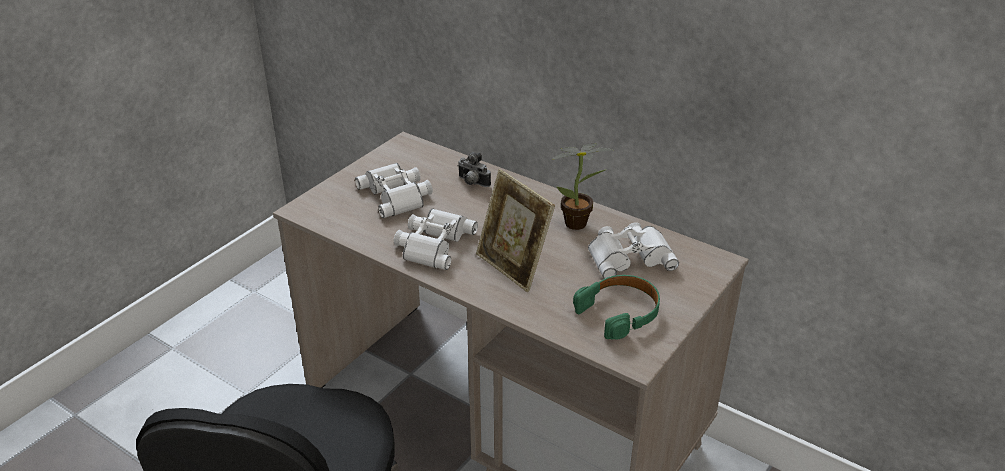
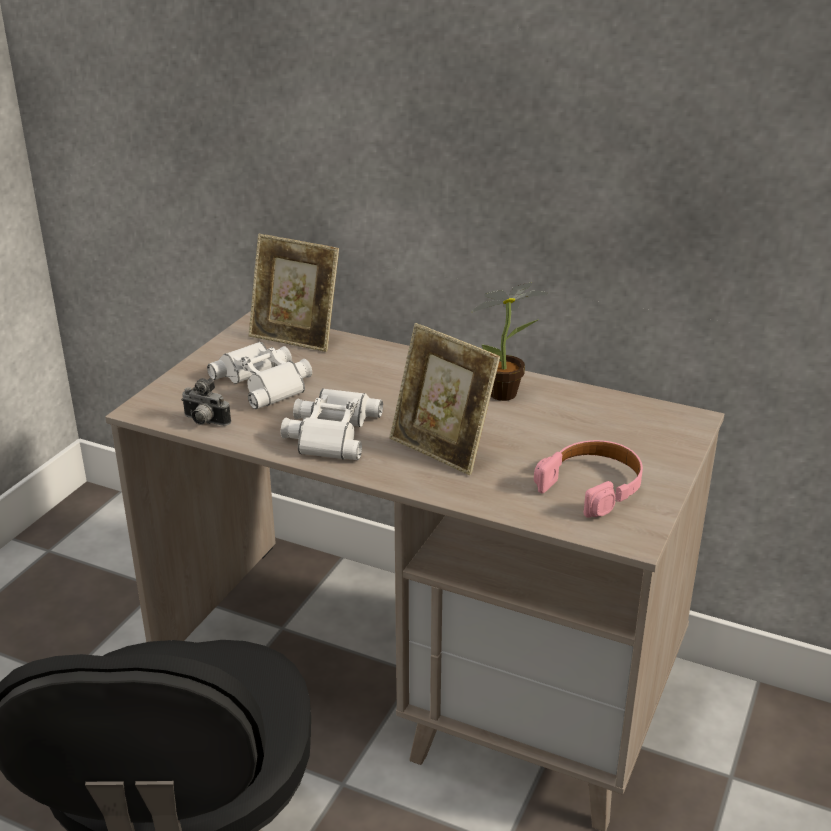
camera: 10 degrees left, 5 degrees down
camera [457,152,491,187] -> camera moved to [181,378,231,426]
green headphones [573,275,660,340] -> pink headphones [534,440,643,518]
white binoculars [588,222,679,279] -> none
none -> picture frame [249,234,339,352]

